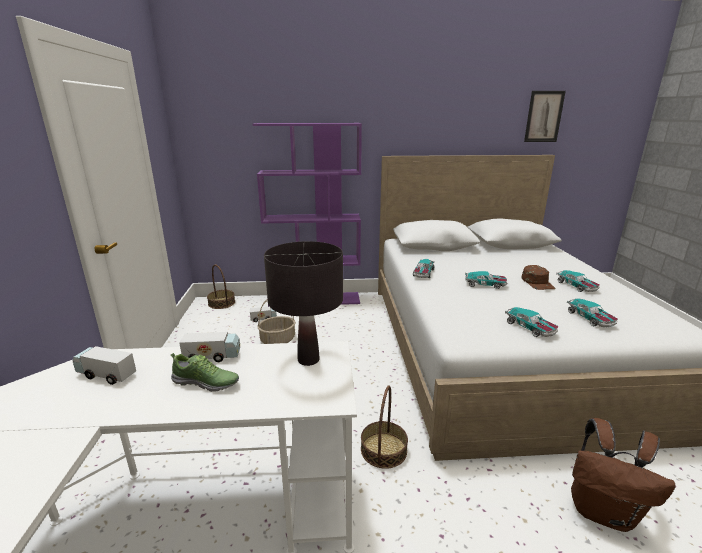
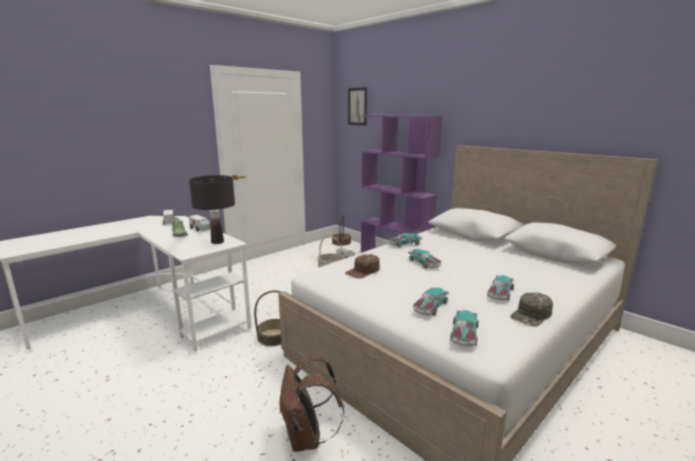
camera: 50 degrees right, 5 degrees down
toy car [505,307,558,337] -> toy car moved to [450,310,479,346]
brown cap [522,265,556,290] -> brown cap moved to [345,254,380,278]
picture [524,91,566,142] -> picture moved to [348,87,367,125]
none -> green cap [510,292,553,326]

